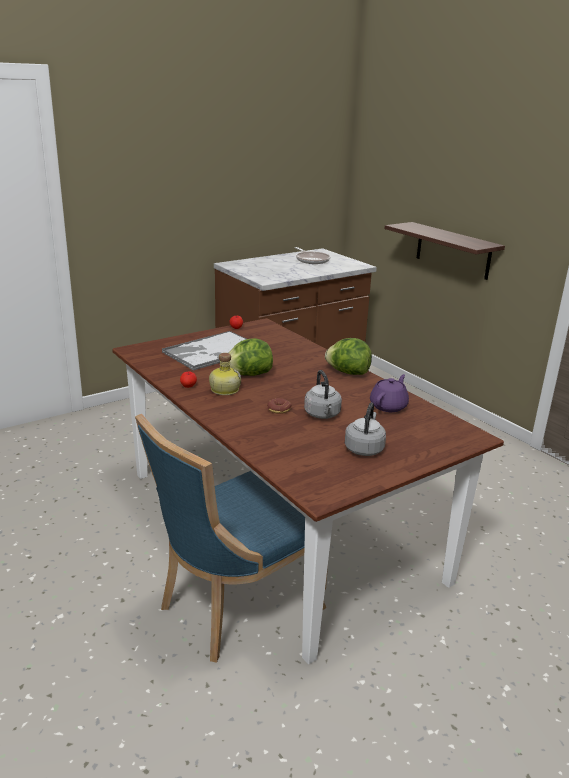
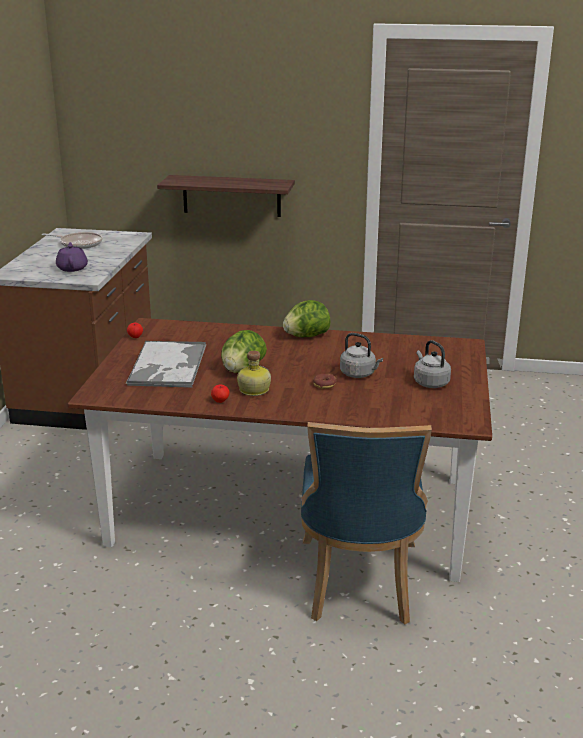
camera: 45 degrees left, 0 degrees up
purple teapot [370,374,409,412] -> purple teapot moved to [56,242,88,272]

